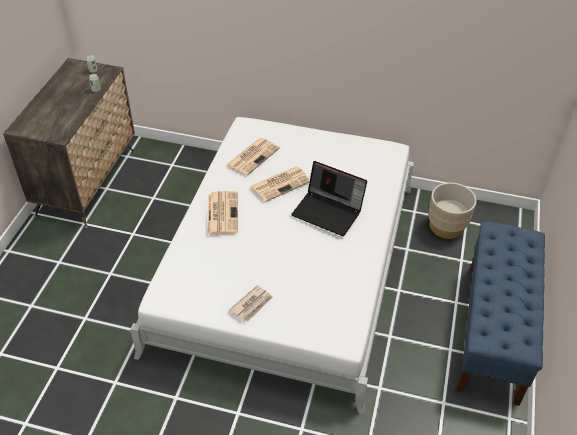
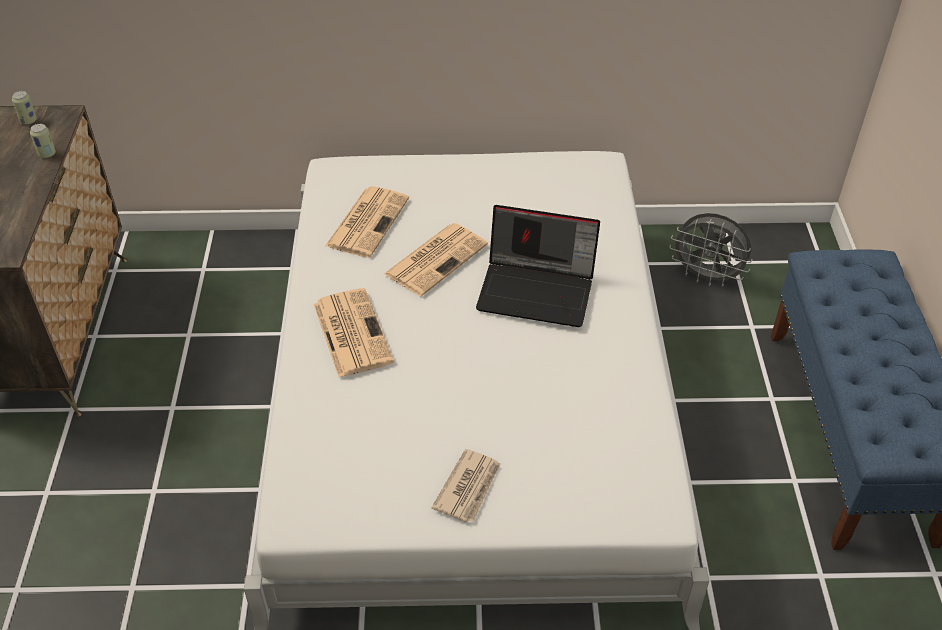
camera: 15 degrees left, 0 degrees up
beige planter [428,182,477,239] -> grey fan [669,213,753,287]

